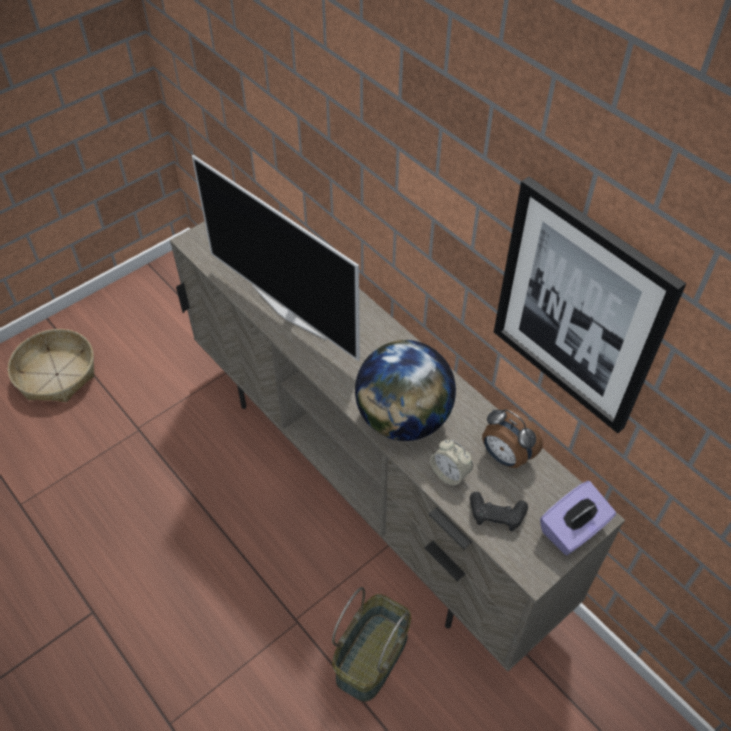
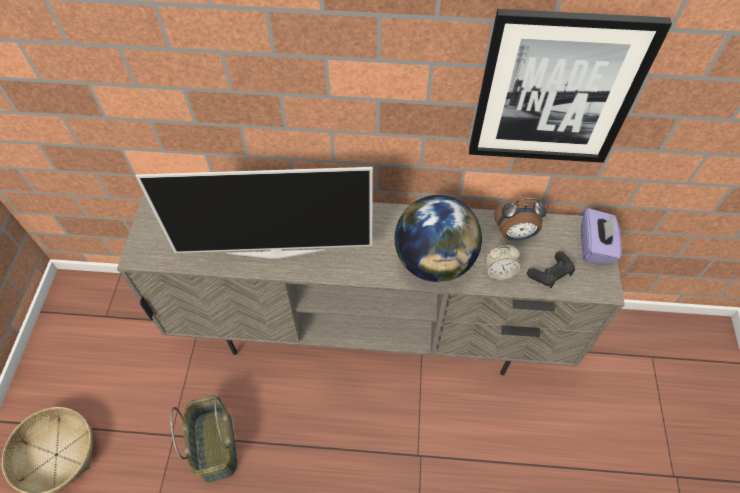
camera: 45 degrees left, 5 degrees up
basket [332,587,411,702] -> basket moved to [170,395,237,482]

